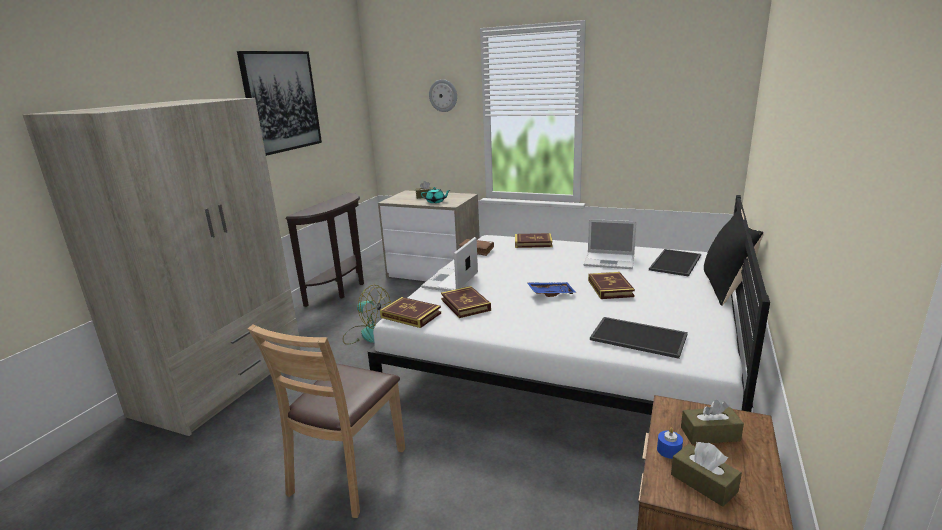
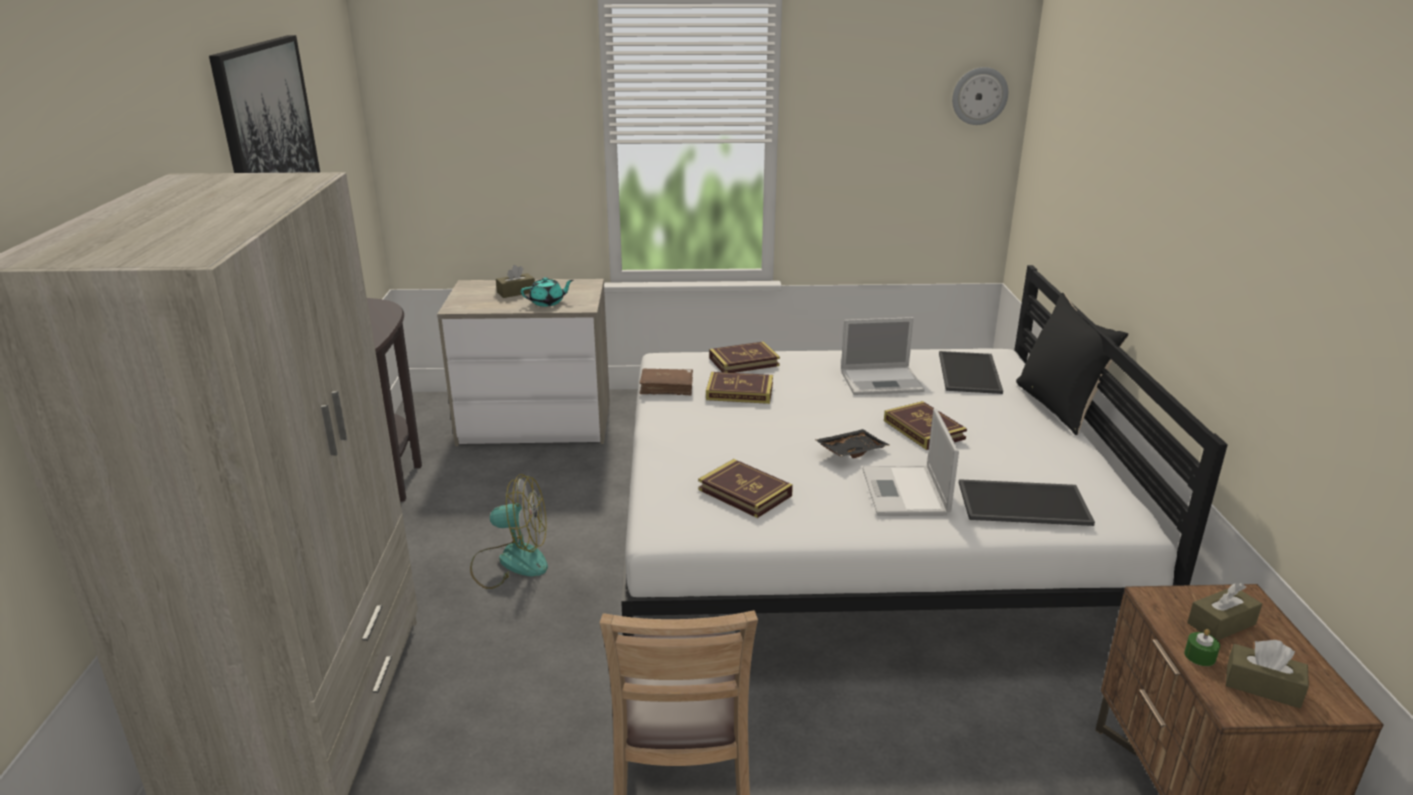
camera: 25 degrees left, 5 degrees up
book [380,297,441,328] -> book moved to [706,372,773,404]
laptop [421,237,478,291] -> laptop moved to [862,408,959,516]
wall clock [429,79,457,112] -> wall clock moved to [952,67,1008,125]
blue tray [527,282,577,297] -> black tray [815,429,890,458]
blue candle [657,428,683,459] -> green candle [1184,629,1220,666]

